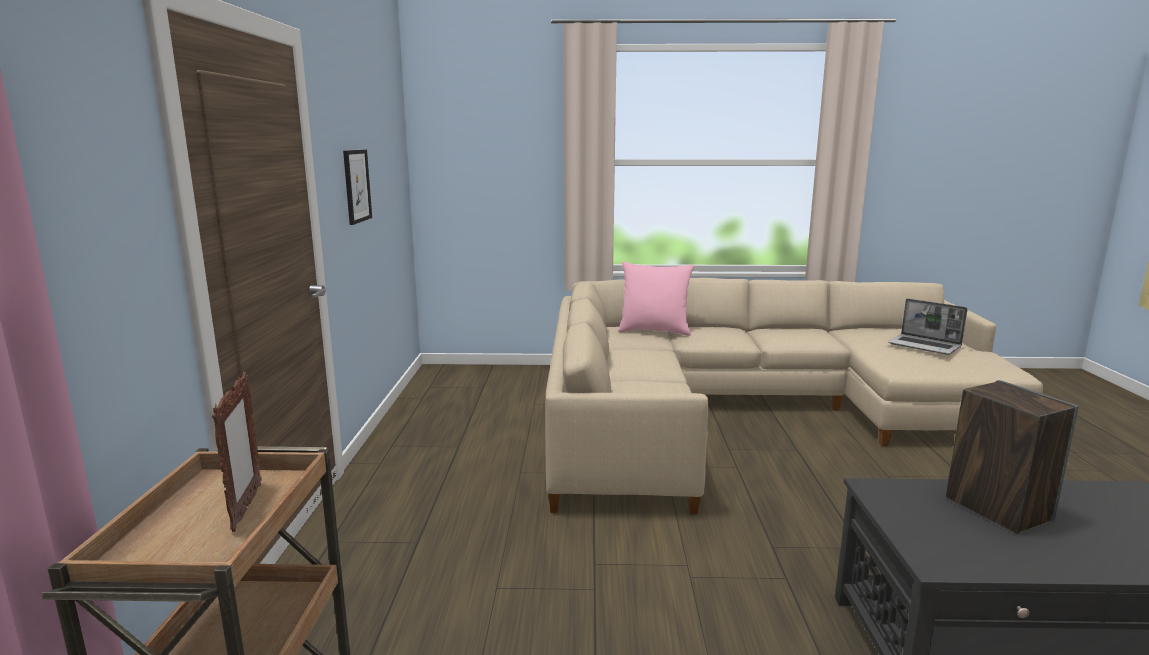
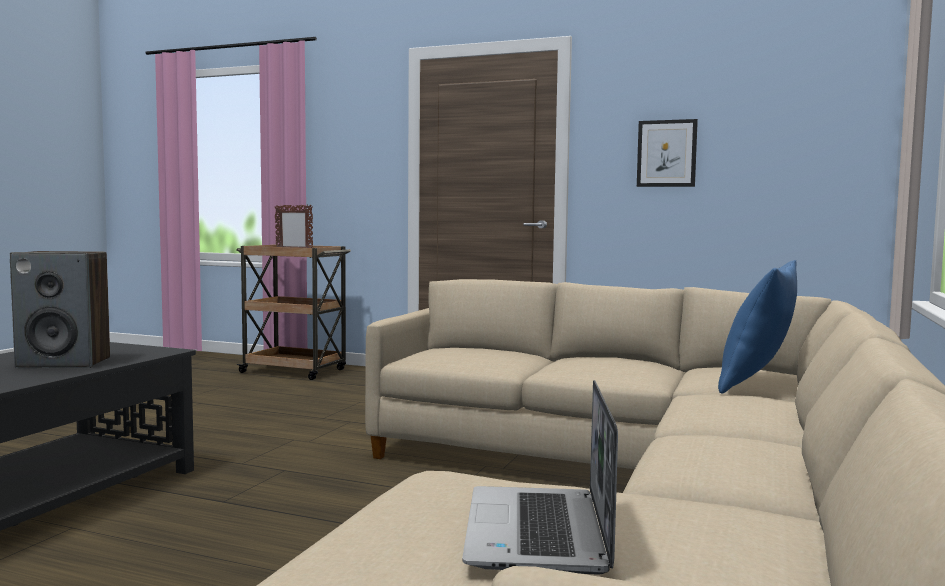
camera: 110 degrees right, 10 degrees down
pink pillow [618,262,694,336] -> blue pillow [718,260,797,394]
laptop [888,299,967,355] -> laptop turned 60 degrees counterclockwise [462,380,618,575]

